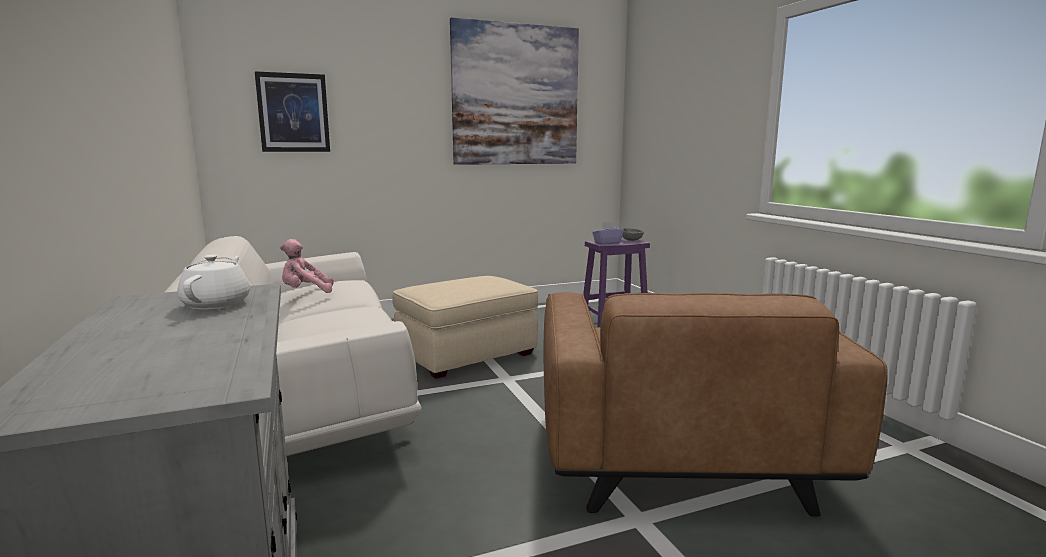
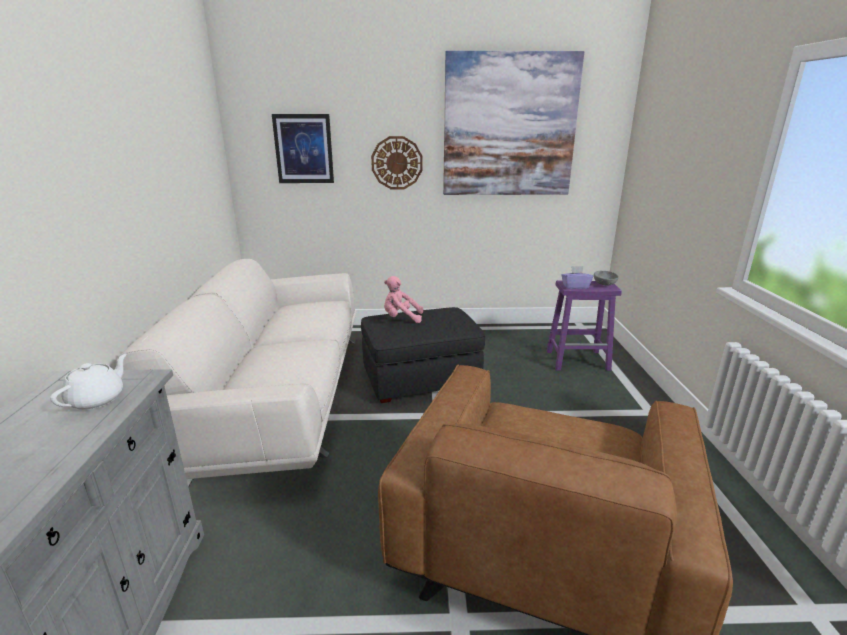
camera: 20 degrees right, 10 degrees up
pink plush toy [280,239,333,293] -> pink plush toy moved to [384,276,423,323]
beige ottoman [392,276,538,379] -> black ottoman [361,307,485,403]
none -> wall clock [371,136,423,189]

